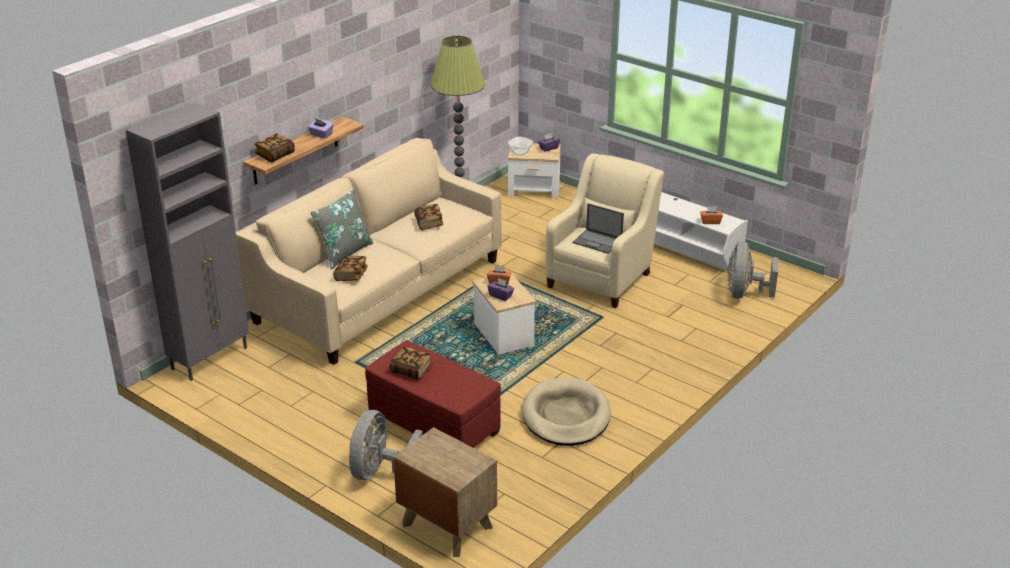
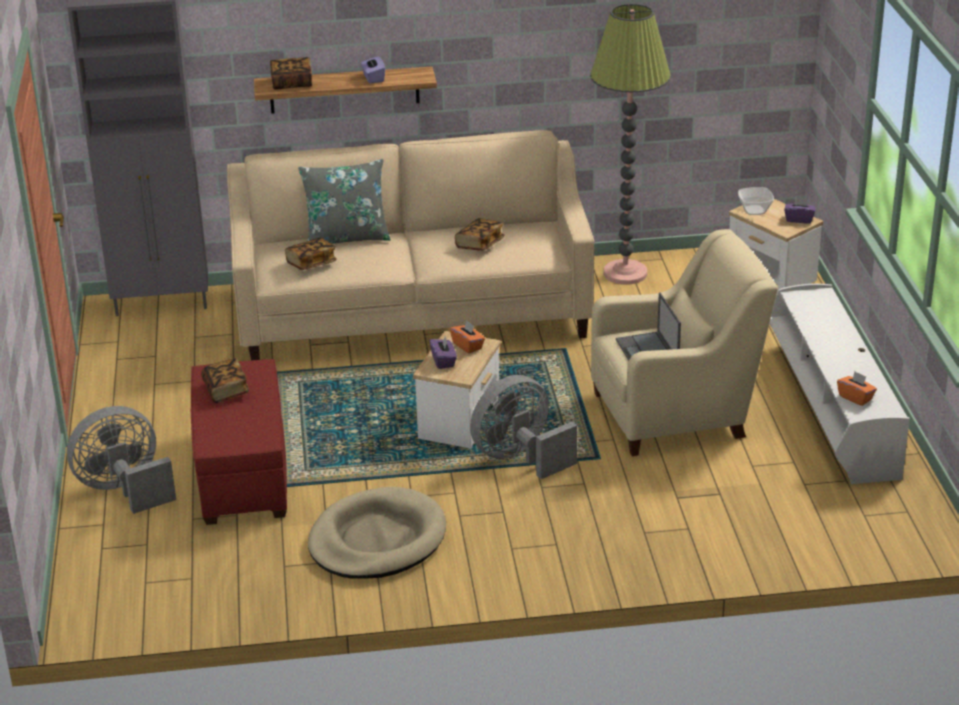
camera: 45 degrees right, 0 degrees up
brown nightstand [393,427,497,557] -> none
grey fan [727,241,778,299] -> grey fan moved to [470,375,577,479]

